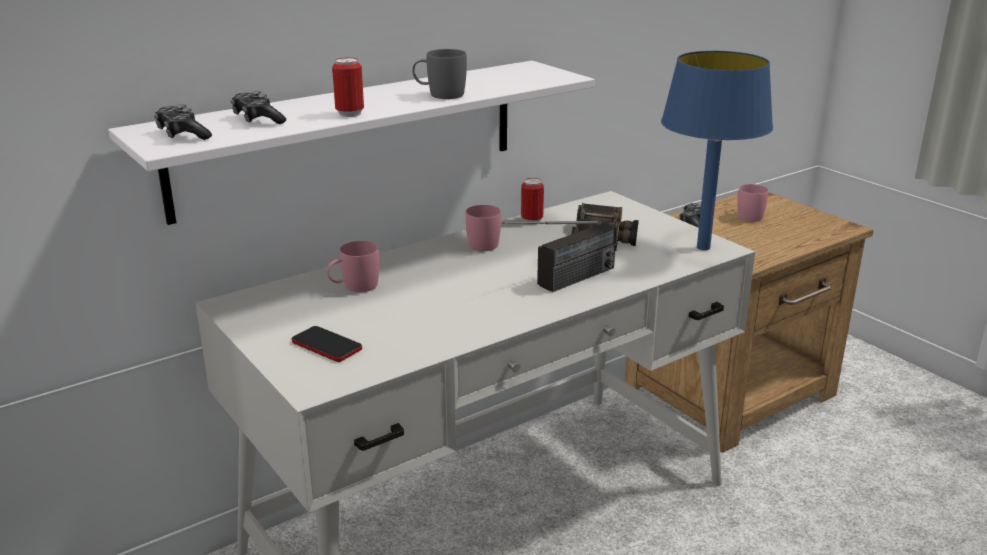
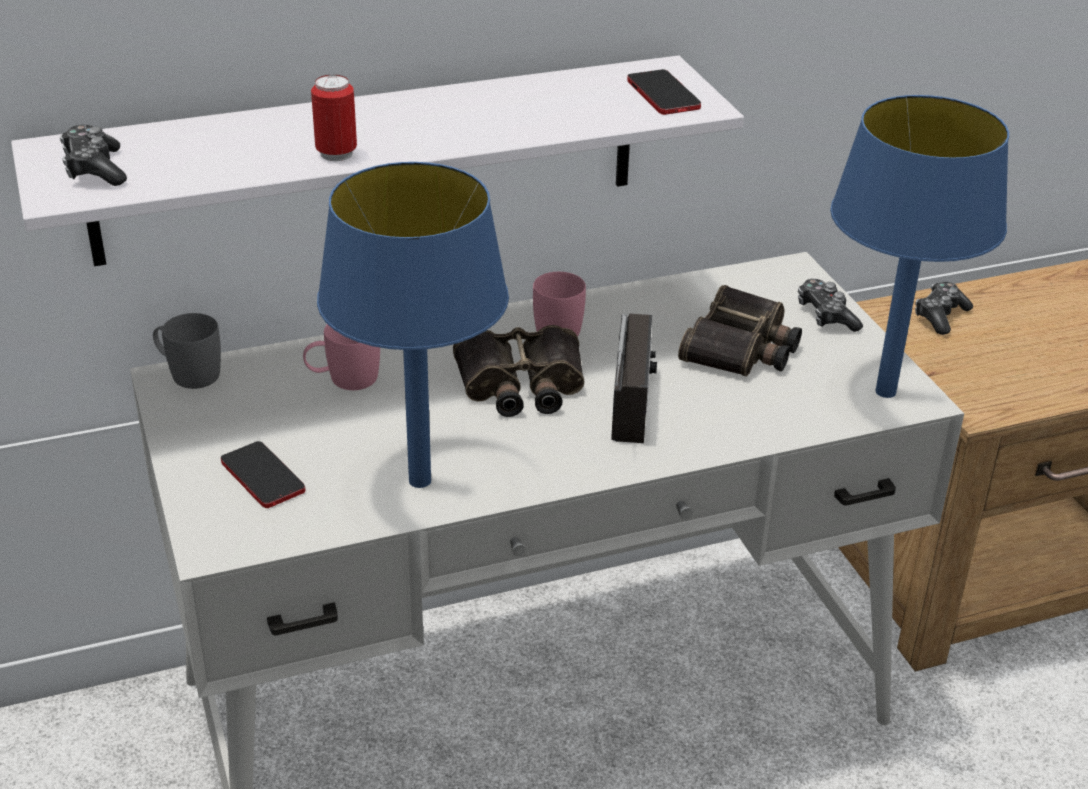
camera: 15 degrees right, 10 degrees up
game controller [230,91,286,124] -> game controller moved to [798,279,863,332]
grey mug [412,49,467,99] -> grey mug moved to [153,313,221,389]
radio [502,220,616,292] -> radio turned 60 degrees counterclockwise [611,314,657,443]
can [521,178,544,222] -> none
pink mug [737,184,769,222] -> none
none -> blue table lamp [317,162,509,488]
none -> binoculars [453,325,584,417]
none -> phone [627,69,701,115]

